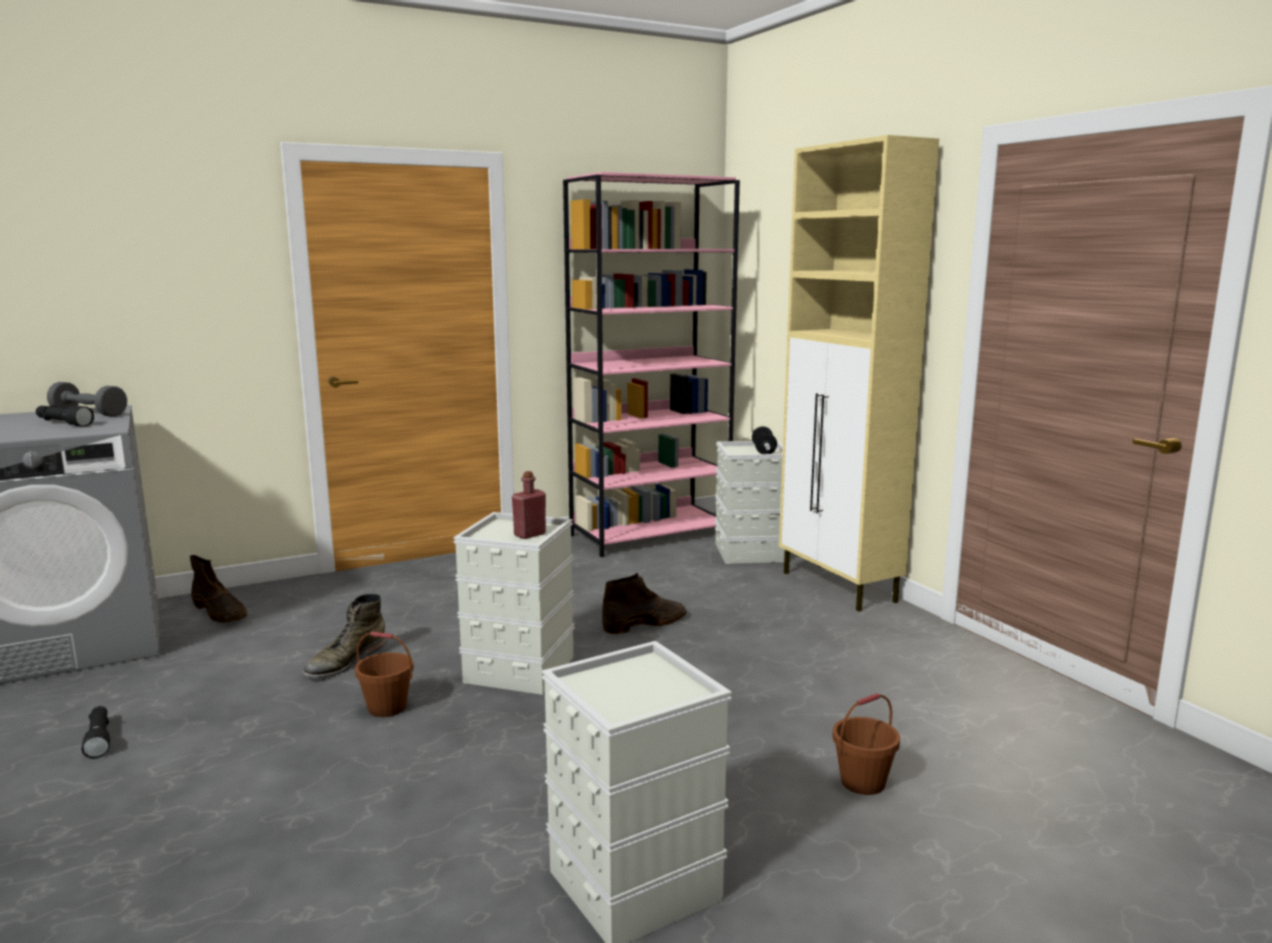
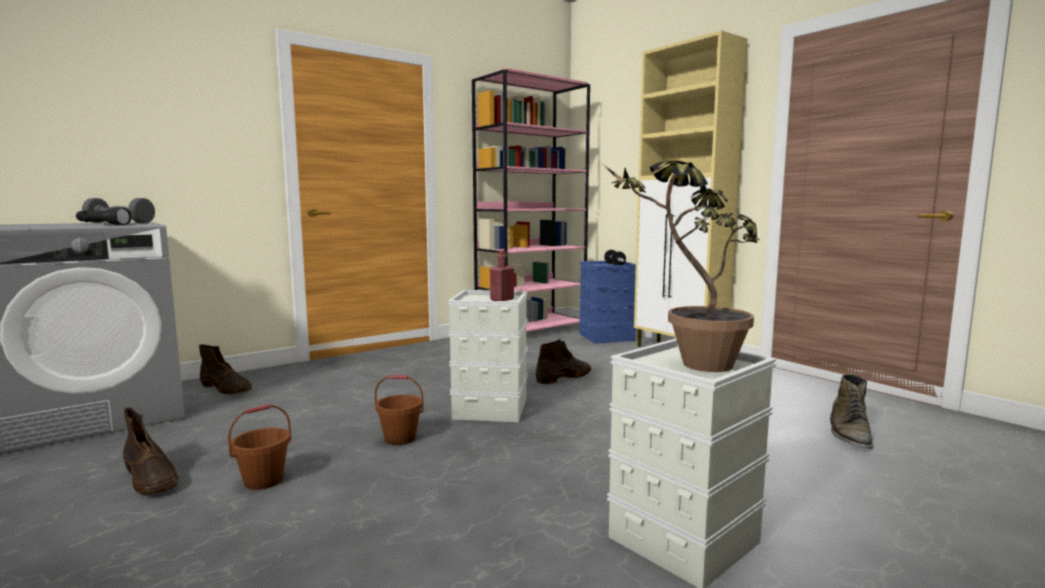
camera: 10 degrees left, 5 degrees down
black flashlight [82,706,110,759] -> brown boot [123,408,179,495]
green boot [302,593,386,679] -> green boot moved to [830,374,873,449]
grey storage box [715,441,785,564] -> blue storage box [579,261,636,344]
brown bucket [832,693,900,795] -> brown bucket moved to [228,404,291,490]
none -> potted plant [604,161,759,372]

